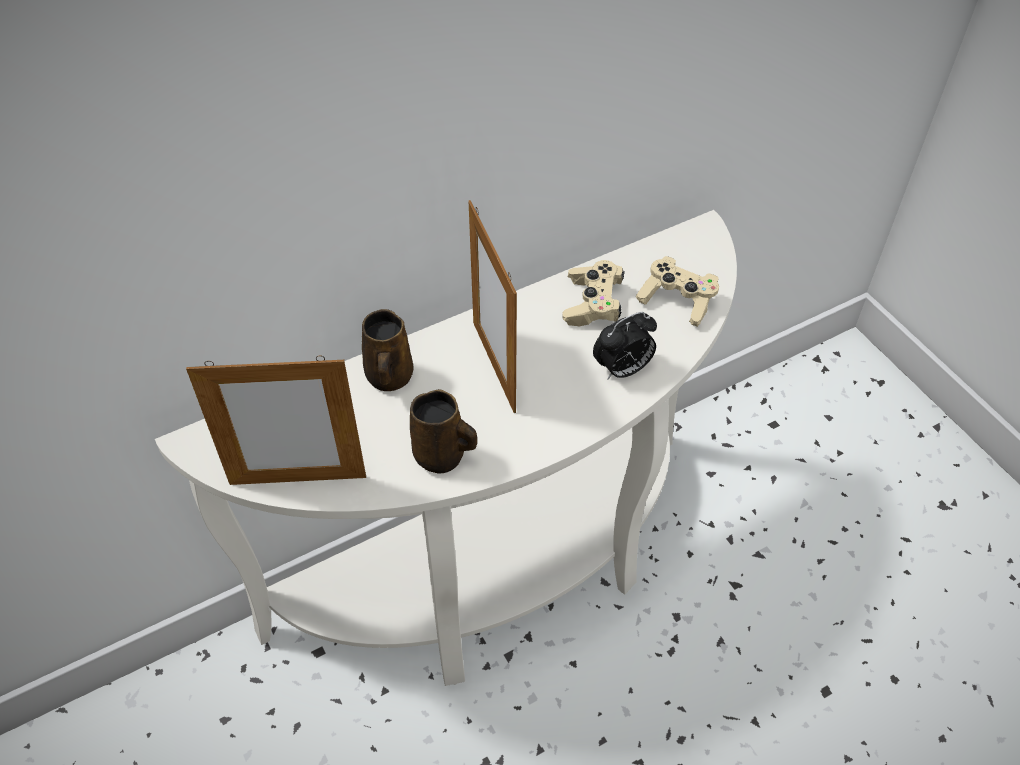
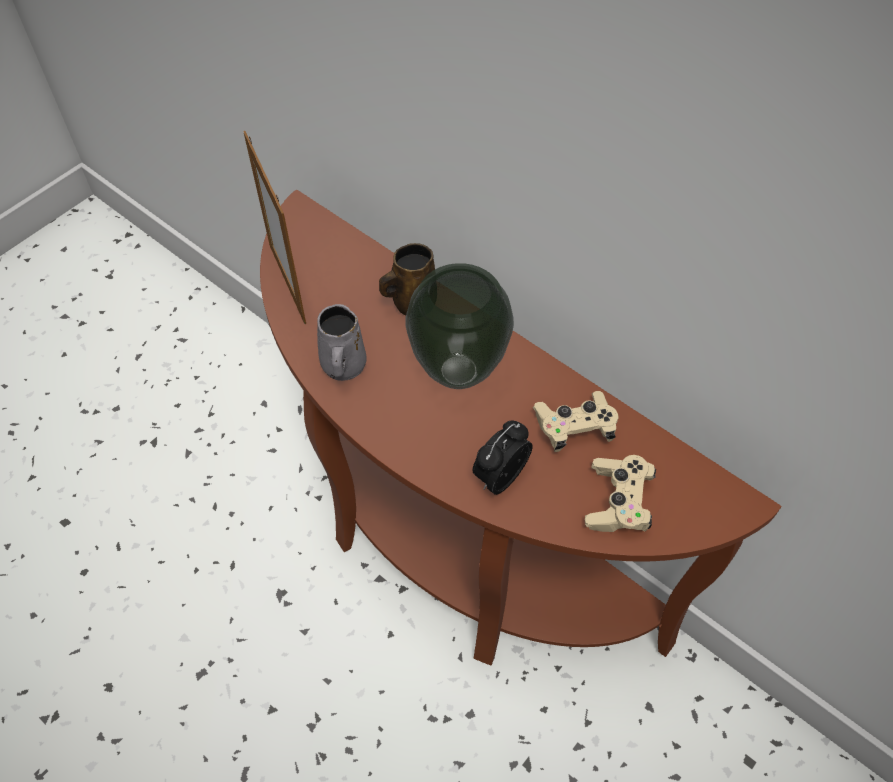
camera: 70 degrees right, 5 degrees up
white console table [155,210,737,686] -> brown console table [260,189,782,666]
brown mug [410,389,477,473] -> grey mug [317,304,367,381]
picture frame [468,200,517,413] -> vase [405,263,514,389]
alarm clock [593,312,657,380] -> alarm clock turned 90 degrees clockwise [472,421,533,495]

